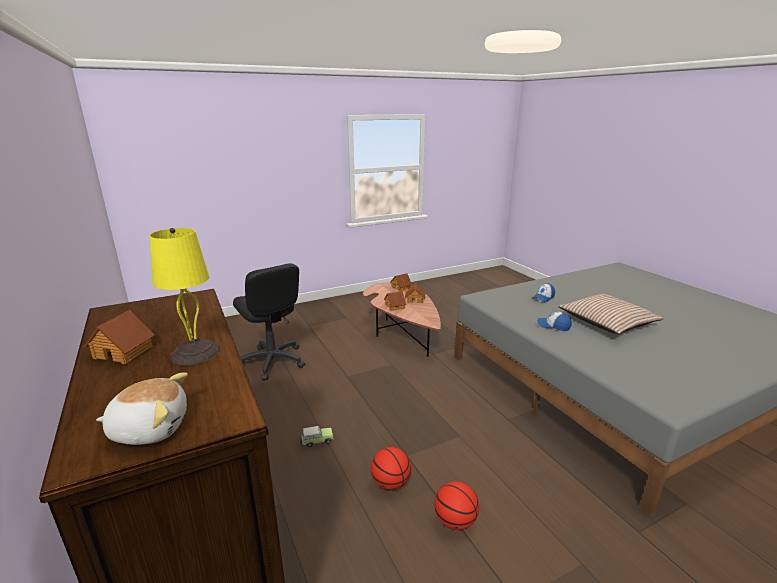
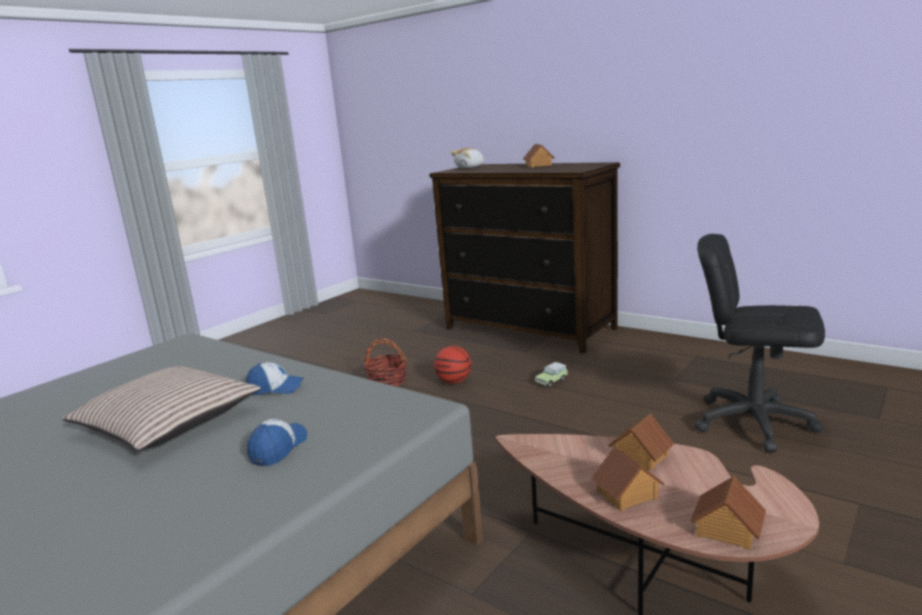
camera: 155 degrees right, 5 degrees down
yellow table lamp [149,228,220,365] -> none
basketball [434,481,479,530] -> basket [364,339,407,386]

